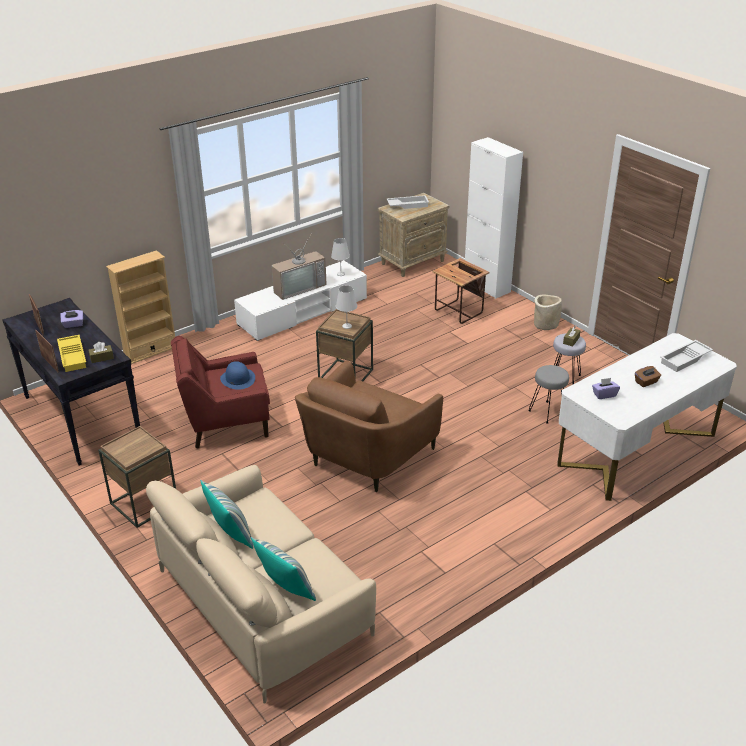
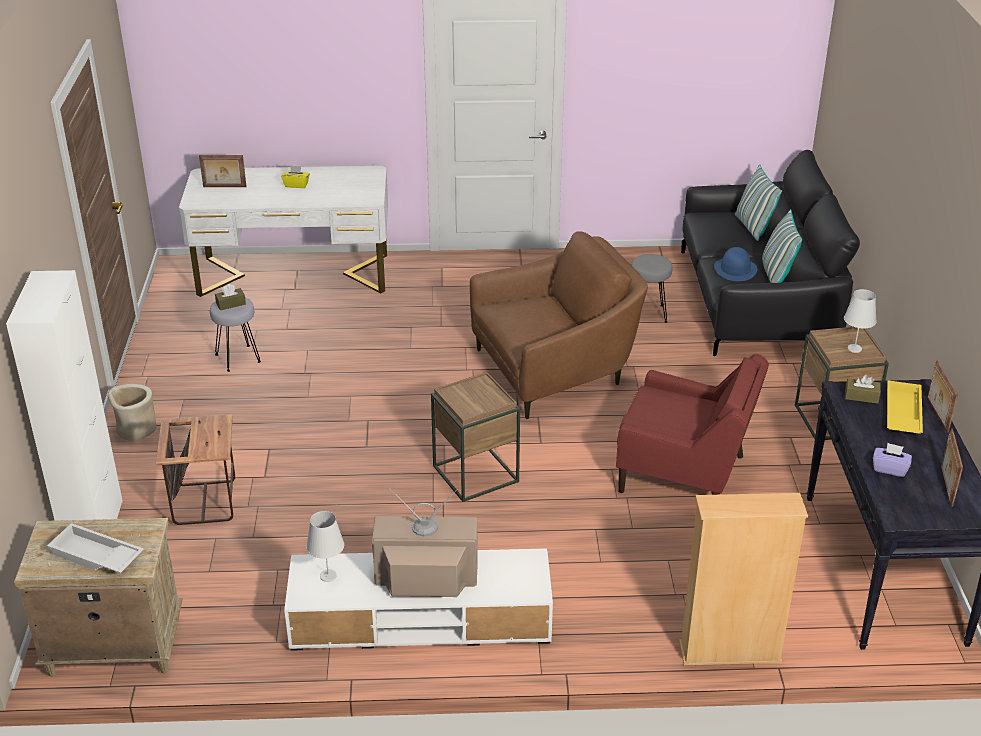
camera: 145 degrees left, 0 degrees up
beige sofa [146,465,376,704] -> black sofa [681,150,860,356]
blue hat [220,361,255,390] -> blue hat moved to [714,247,757,281]
white table lamp [336,285,357,329] -> white table lamp moved to [844,289,877,353]
grey stool [528,365,569,424] -> grey stool moved to [631,254,672,323]
purple tissue box [592,378,620,399] -> none
brown tissue box [635,366,661,387] -> yellow tissue box [281,165,310,188]
white tray [661,340,713,372] -> picture frame [199,155,247,187]

